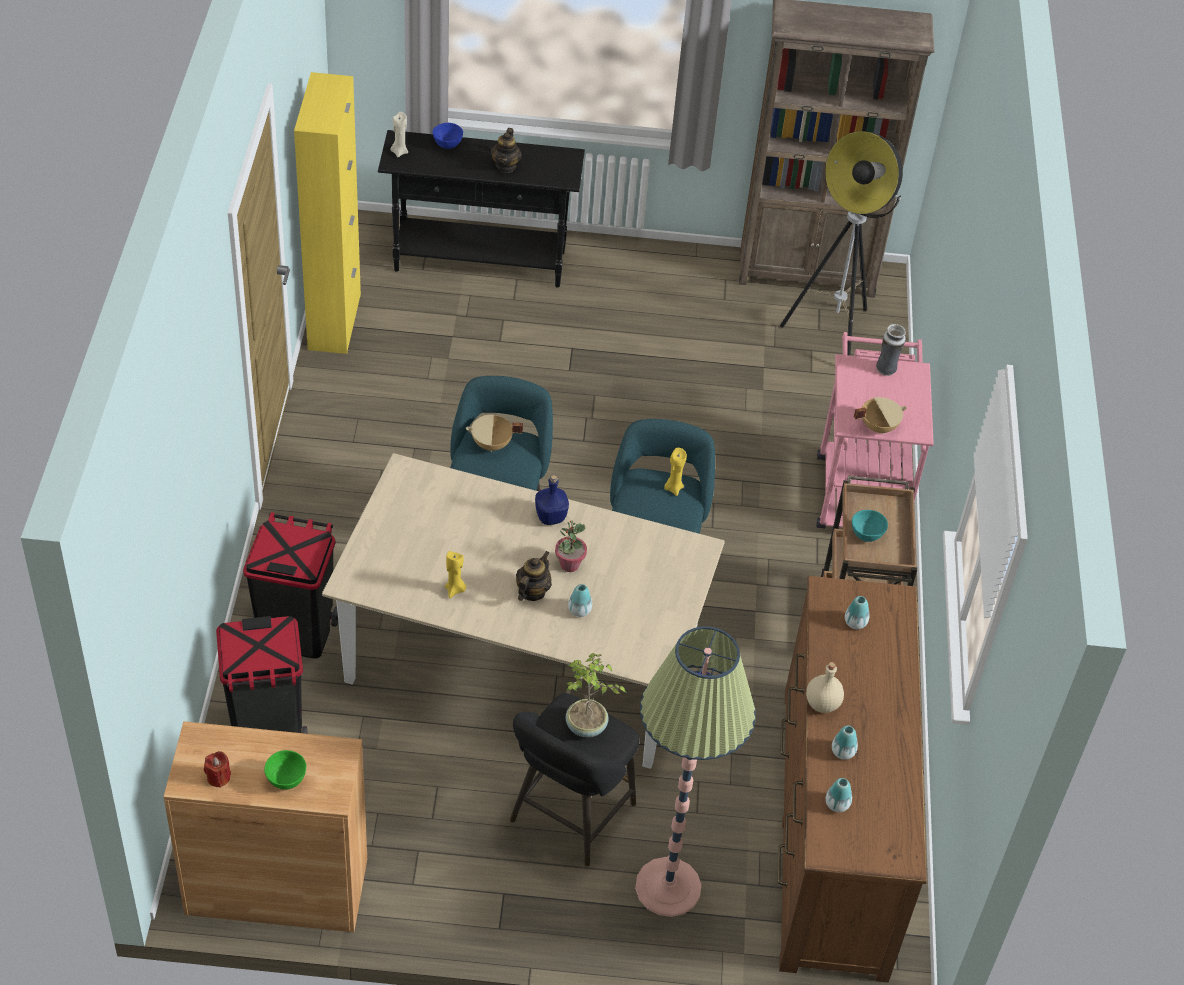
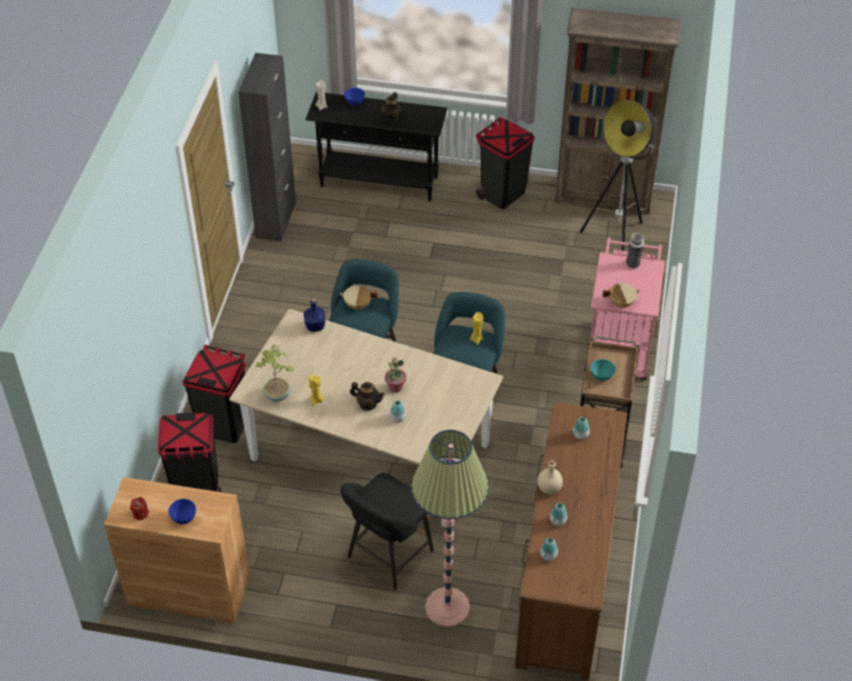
camera: 10 degrees right, 0 degrees up
green bowl [264,750,306,790] -> blue bowl [168,499,196,524]
yellow cabinet [294,72,361,354] -> black cabinet [238,53,296,242]
teapot [516,551,552,601] -> teapot turned 75 degrees clockwise [350,382,385,411]
blue bottle [535,475,569,525] -> blue bottle moved to [304,298,325,332]
potted plant [565,653,626,738] -> potted plant moved to [256,345,294,401]
none -> black trash can [476,117,535,209]

